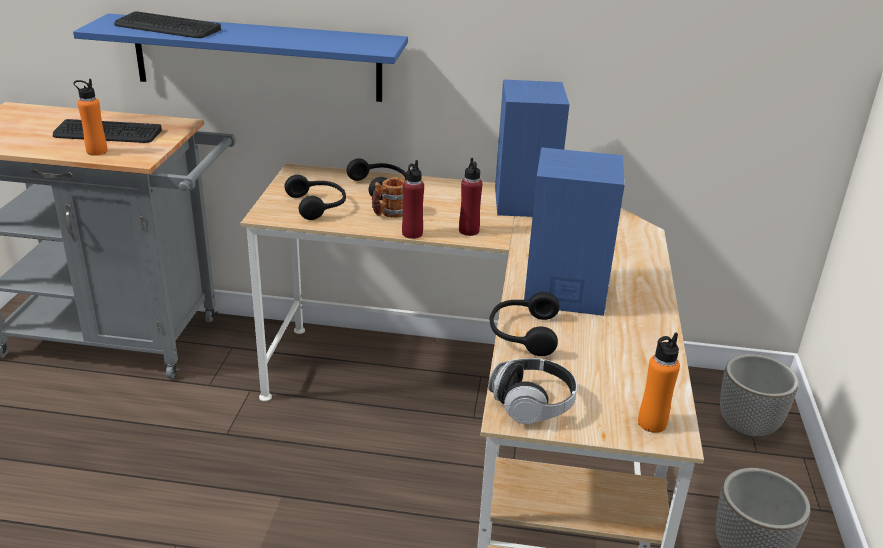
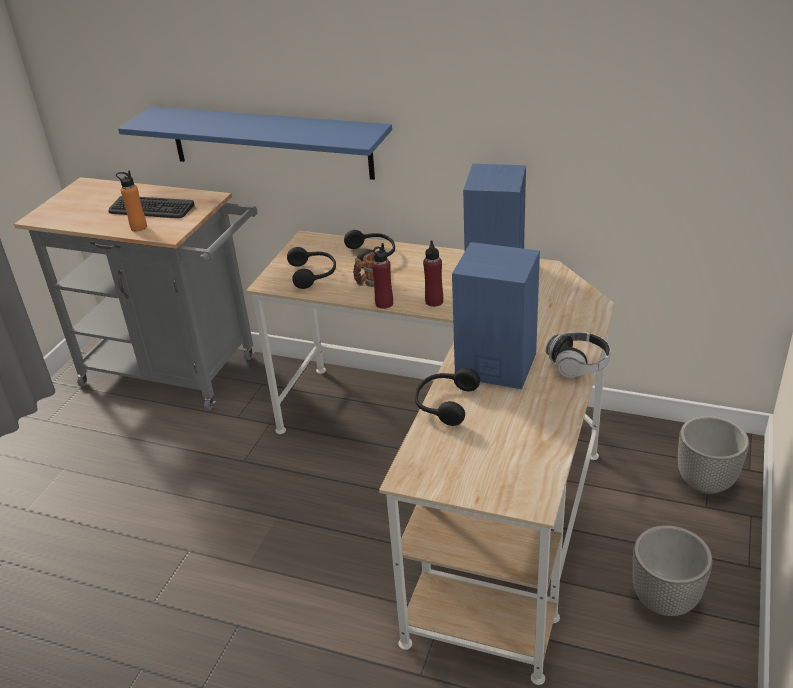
camera: 15 degrees right, 5 degrees up
keyboard [114,11,221,38] -> none
headphones [488,358,577,424] -> headphones moved to [546,332,611,378]
orange bottle [638,333,680,433] -> none

